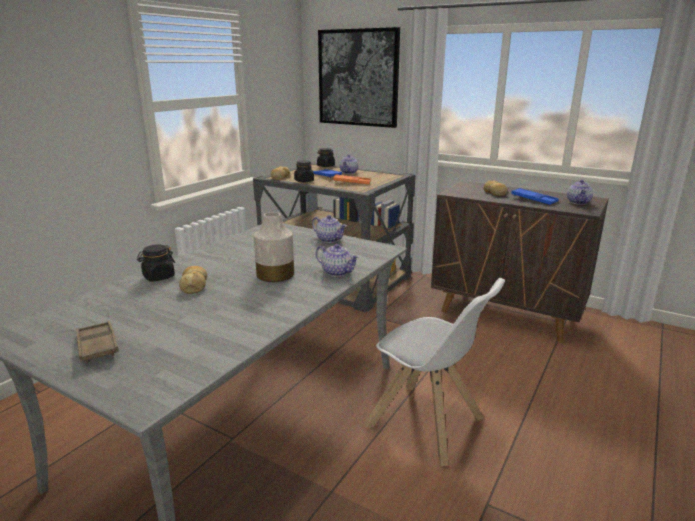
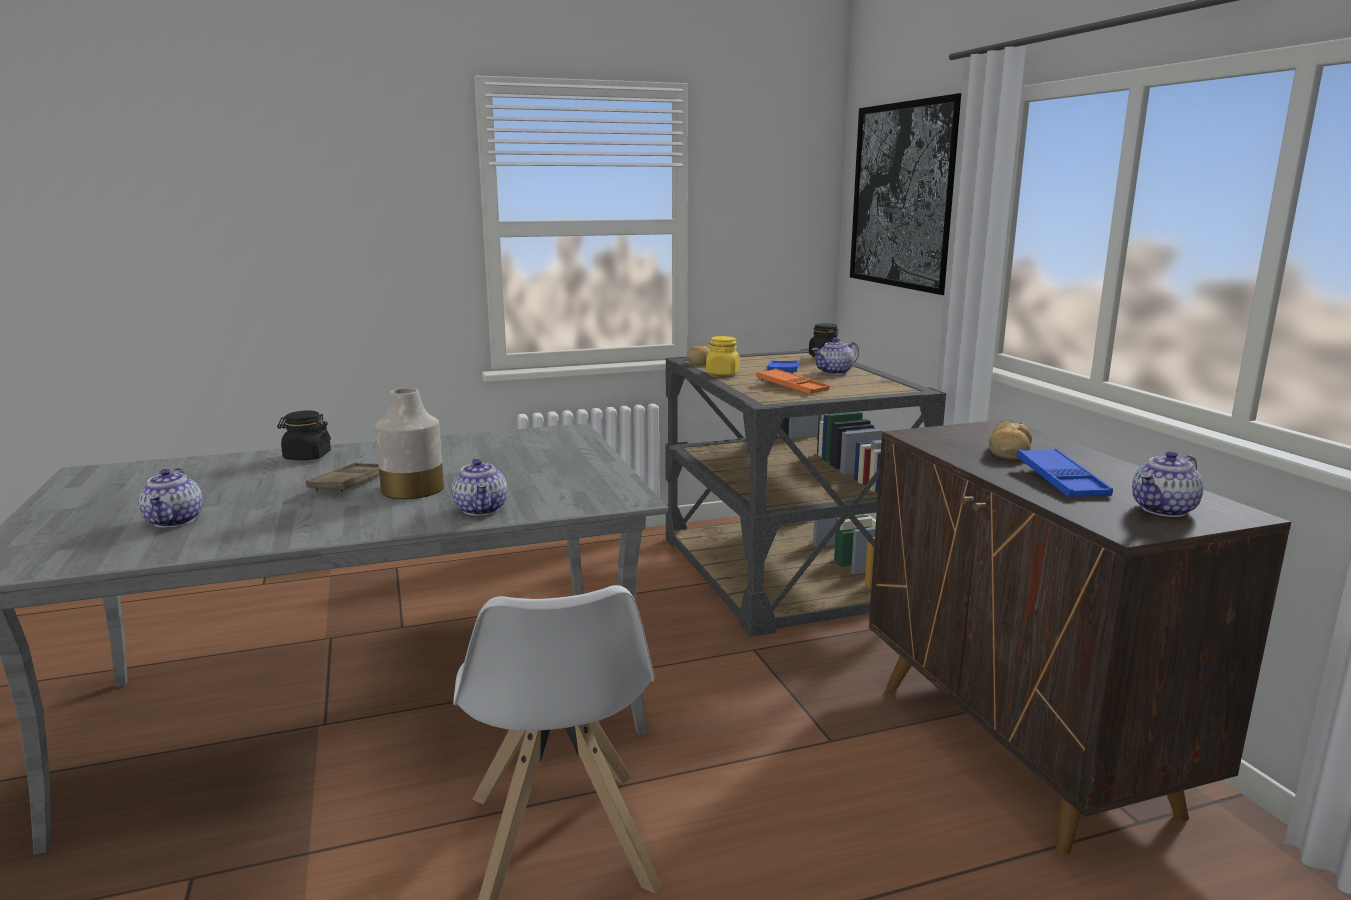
camera: 40 degrees right, 5 degrees down
brown tray [76,321,119,362] -> brown tray moved to [306,462,379,493]
bread [179,266,207,294] -> none
black jar [294,160,314,182] -> yellow jar [706,336,740,375]
teapot [312,215,347,243] -> teapot moved to [138,468,203,527]

